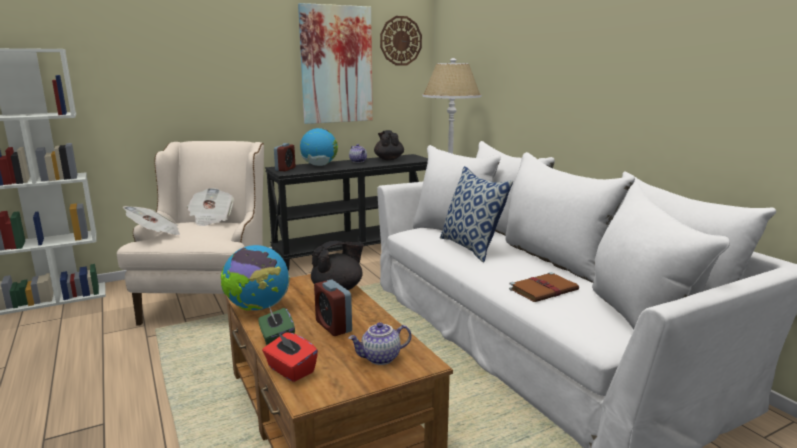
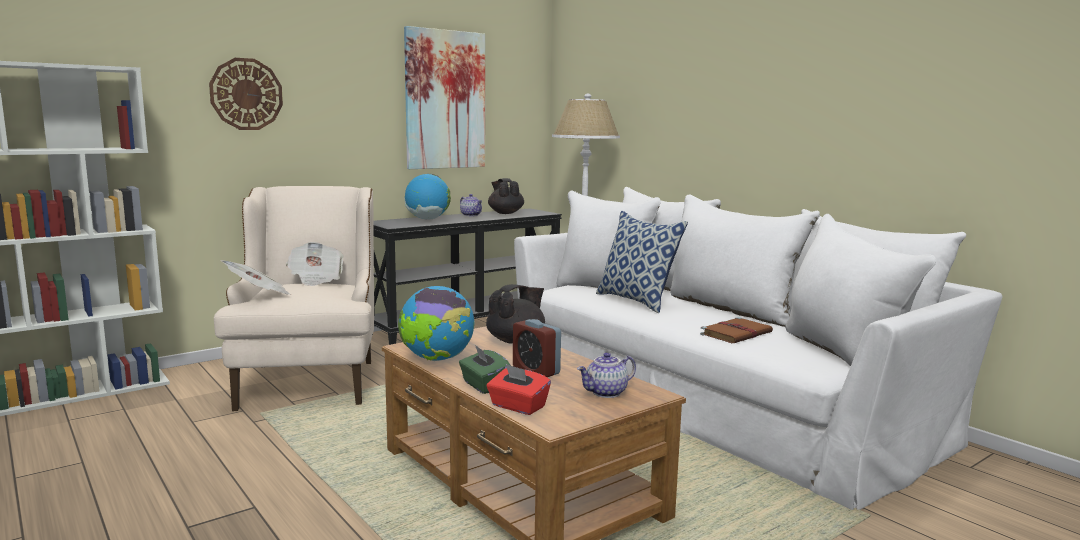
camera: 10 degrees left, 5 degrees down
alarm clock [274,143,295,171] -> none
wall clock [380,16,422,65] -> wall clock moved to [209,58,283,130]

